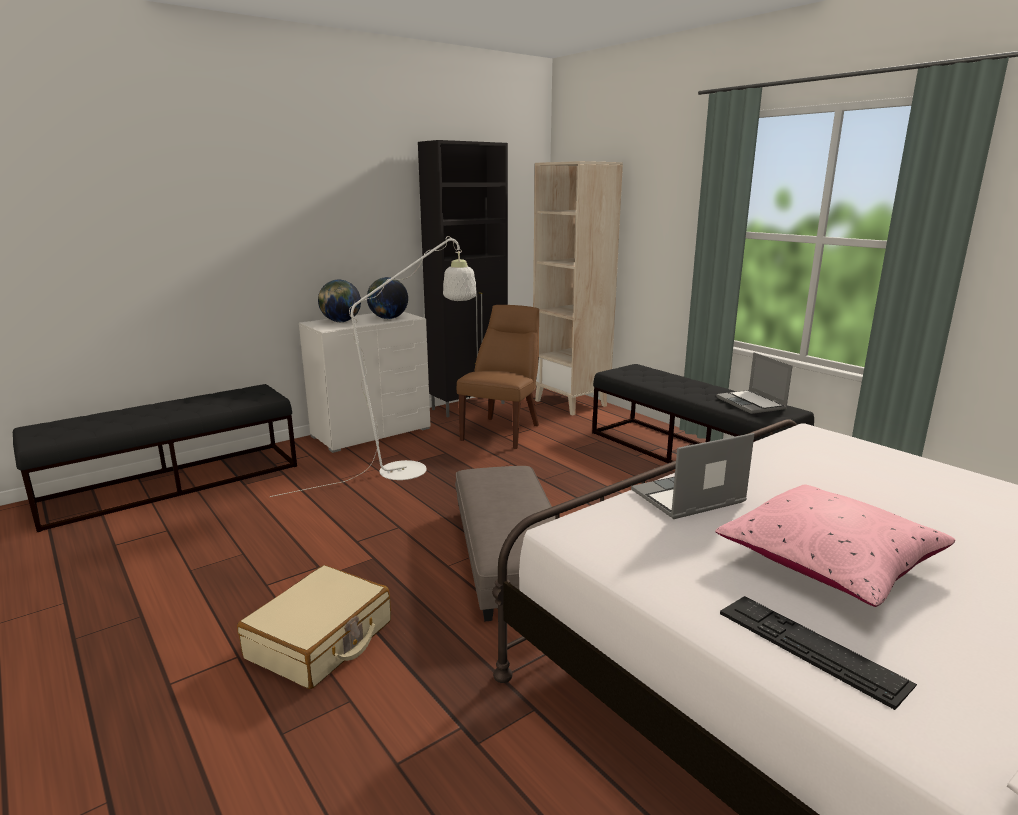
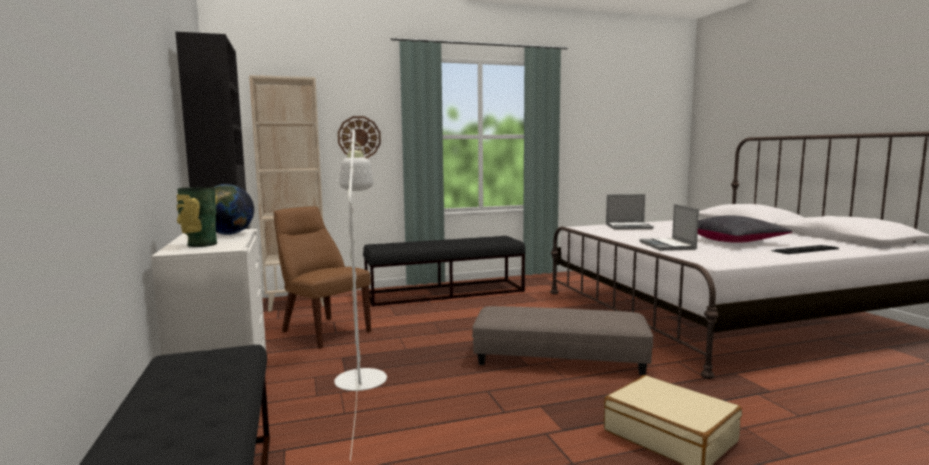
camera: 70 degrees left, 10 degrees down
globe [318,280,361,322] -> vase [176,187,217,247]
pink pillow [715,484,955,607] -> black pillow [698,215,793,243]
laptop [716,352,792,414] -> laptop moved to [606,194,654,230]
none -> wall clock [338,116,381,158]

